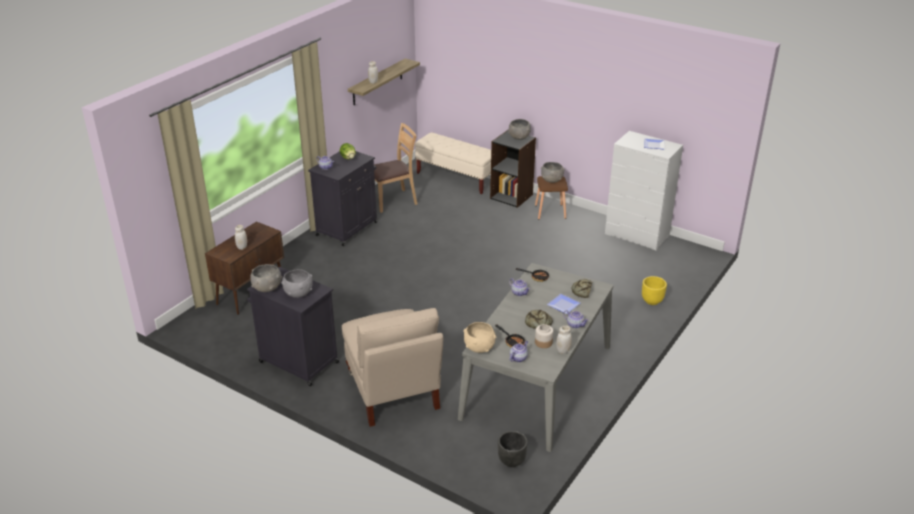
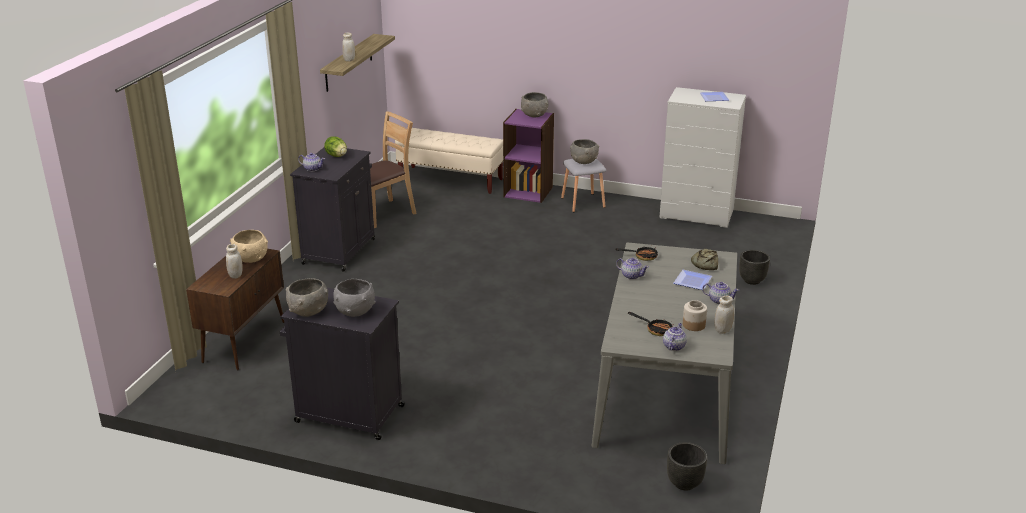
camera: 15 degrees left, 5 degrees down
beige chair [342,308,443,427] -> none
beige bowl [463,322,496,353] -> beige bowl moved to [230,230,268,263]
black bookcase [490,130,536,208] -> purple bookcase [503,109,554,203]
bread [525,310,553,329] -> none
brown stool [535,176,568,220] -> grey stool [561,159,606,212]
yellow planter [642,276,667,305] -> black planter [739,250,770,285]

